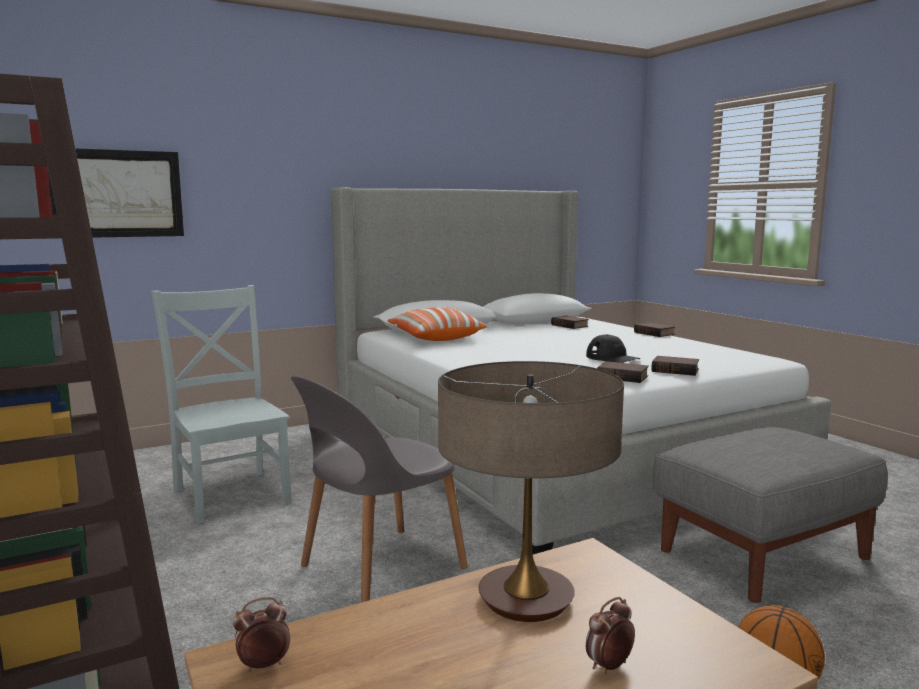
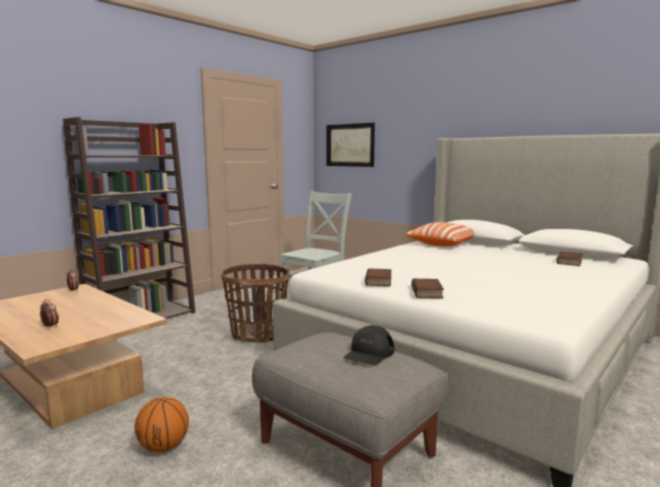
camera: 70 degrees right, 0 degrees up
grey chair [291,376,468,603] -> basket [221,264,290,343]
table lamp [438,361,624,622] -> none
black cap [586,334,641,363] -> black cap moved to [343,325,394,365]
book [634,322,675,337] -> none

